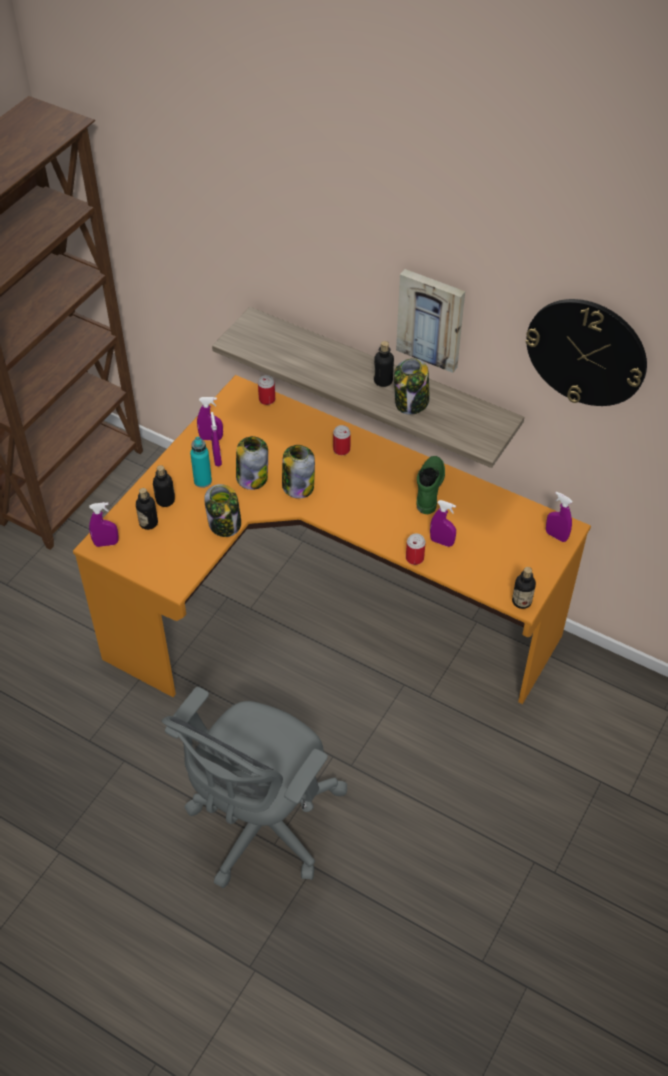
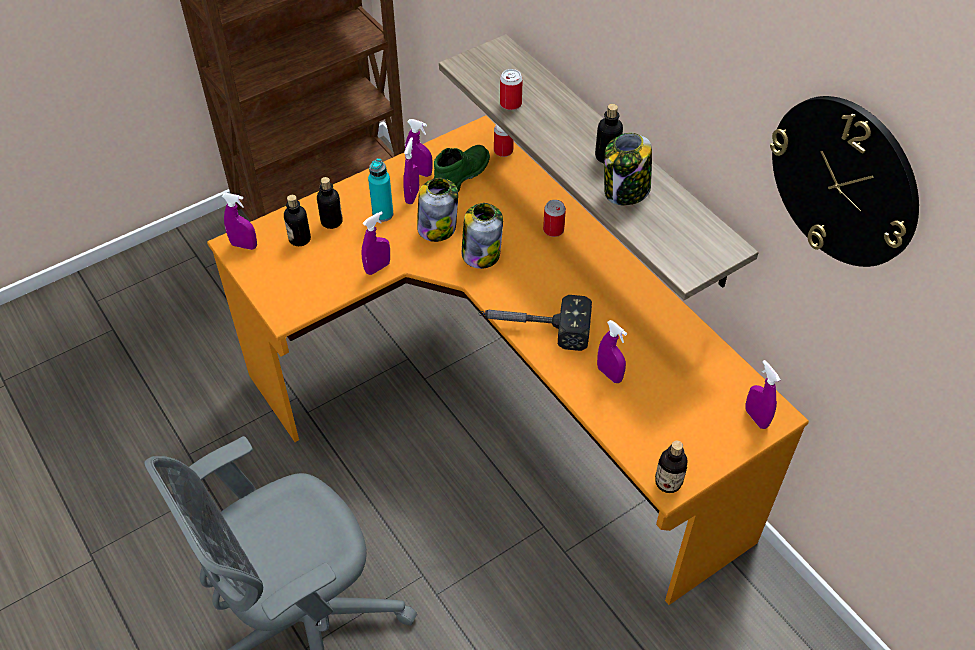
camera: 25 degrees right, 0 degrees up
jar [204,484,241,537] -> purple spray bottle [361,211,390,275]
picture [396,269,465,373] -> none
can [406,533,426,565] -> can moved to [500,69,523,110]
green boot [417,456,445,514] -> green boot moved to [434,145,490,192]
none -> hammer [478,295,592,351]

